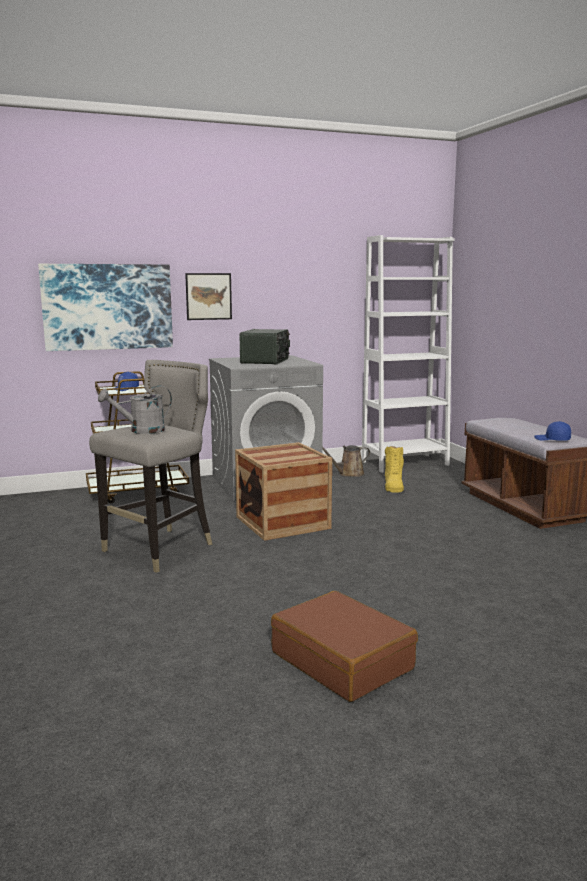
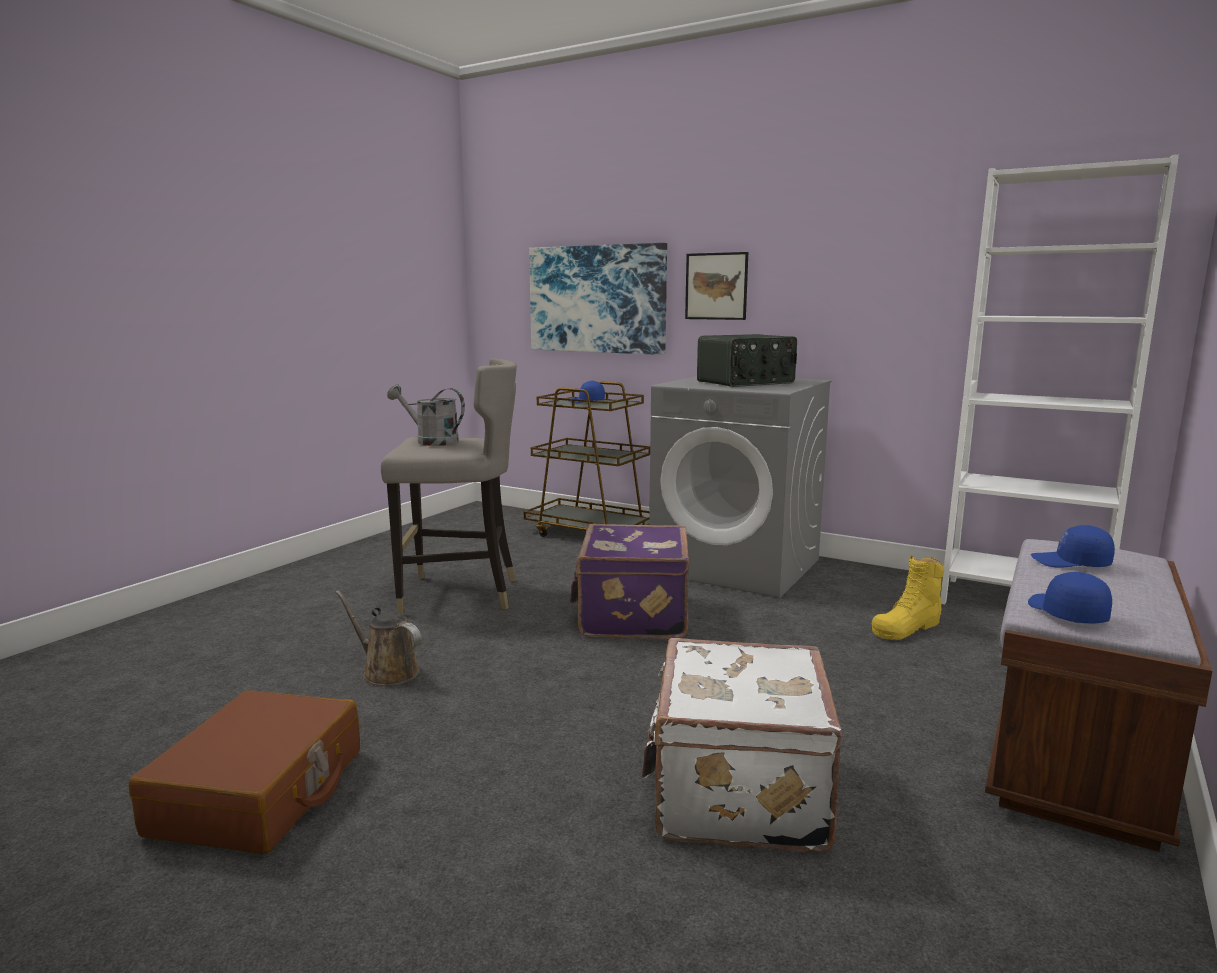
camera: 50 degrees right, 0 degrees up
crate [235,442,332,541] -> purple suitcase [570,524,689,639]
brown watering can [322,445,370,477] -> brown watering can moved to [335,590,422,686]
none -> white suitcase [642,638,842,853]
none -> blue cap [1031,525,1115,568]

